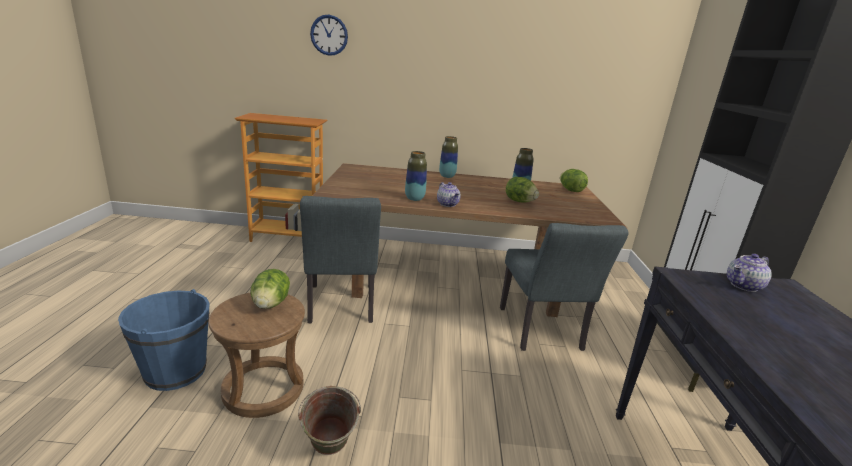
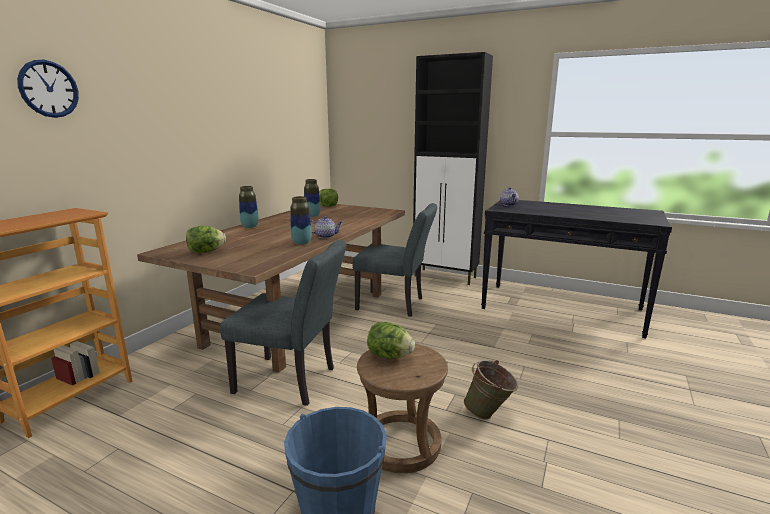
camera: 65 degrees left, 5 degrees down
lettuce [506,177,539,202] -> lettuce moved to [186,226,226,253]

